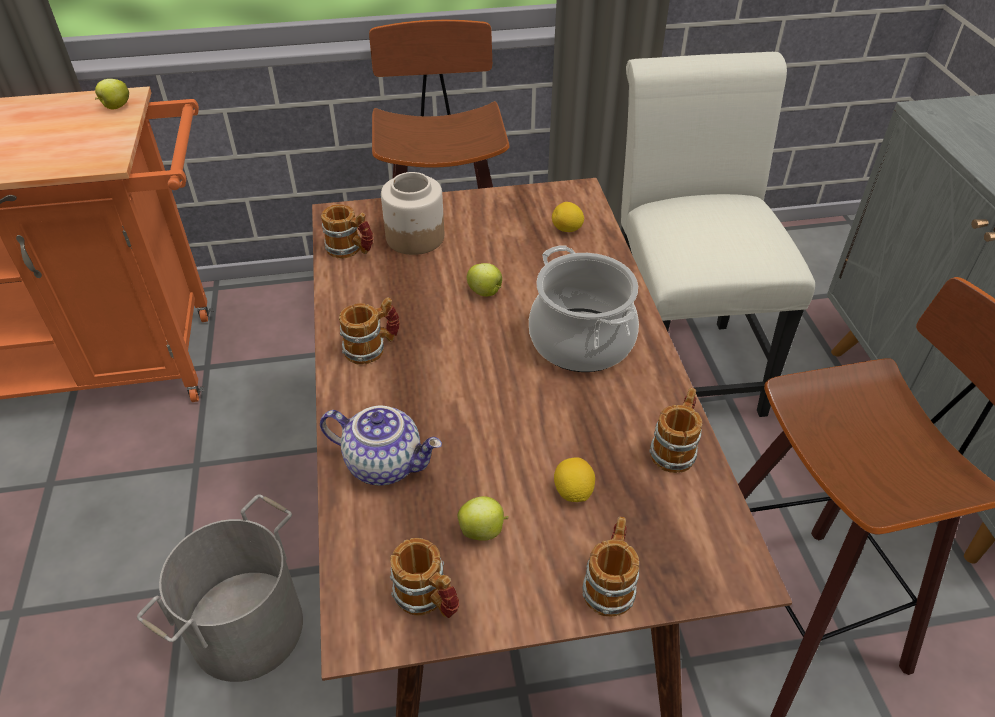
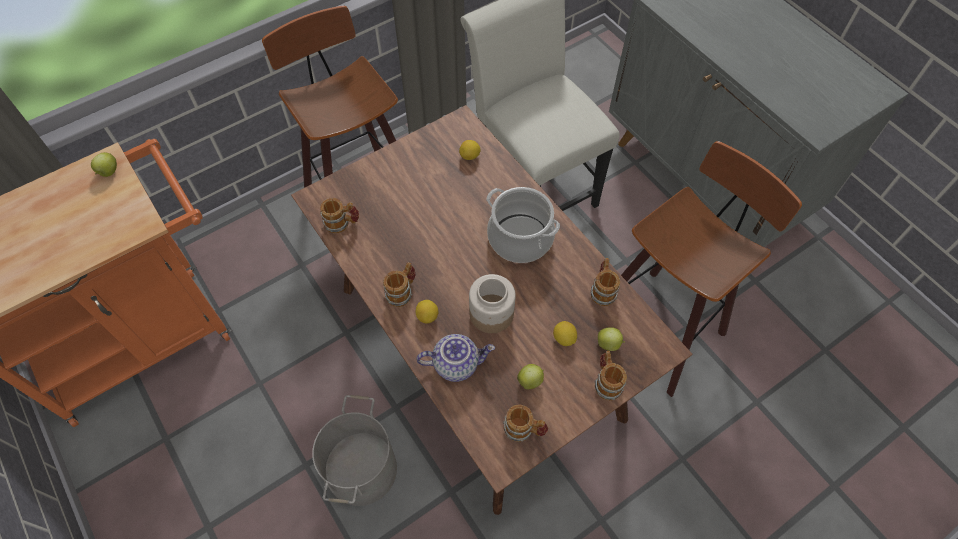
camera: 25 degrees left, 15 degrees up
jar [381,172,444,255] -> jar moved to [469,274,516,333]
apple [467,263,502,296] -> apple moved to [598,327,625,351]
none -> lemon [416,300,438,324]

